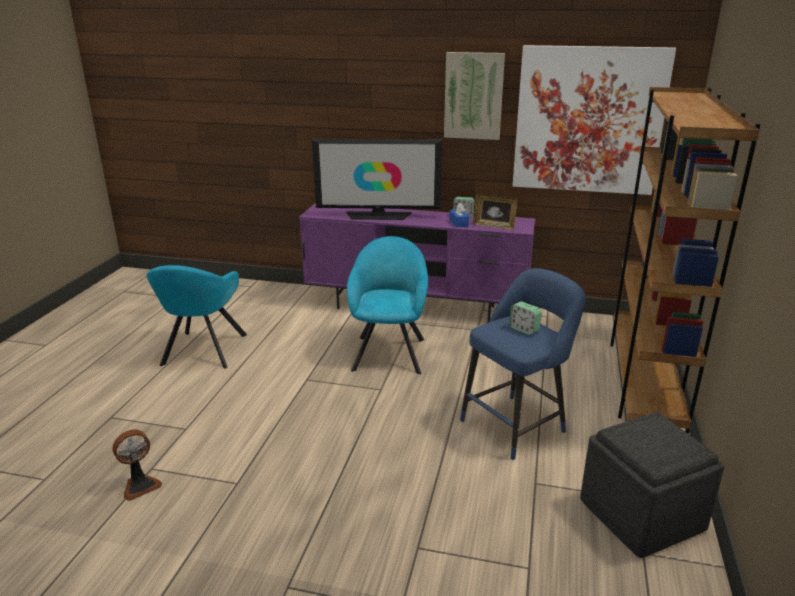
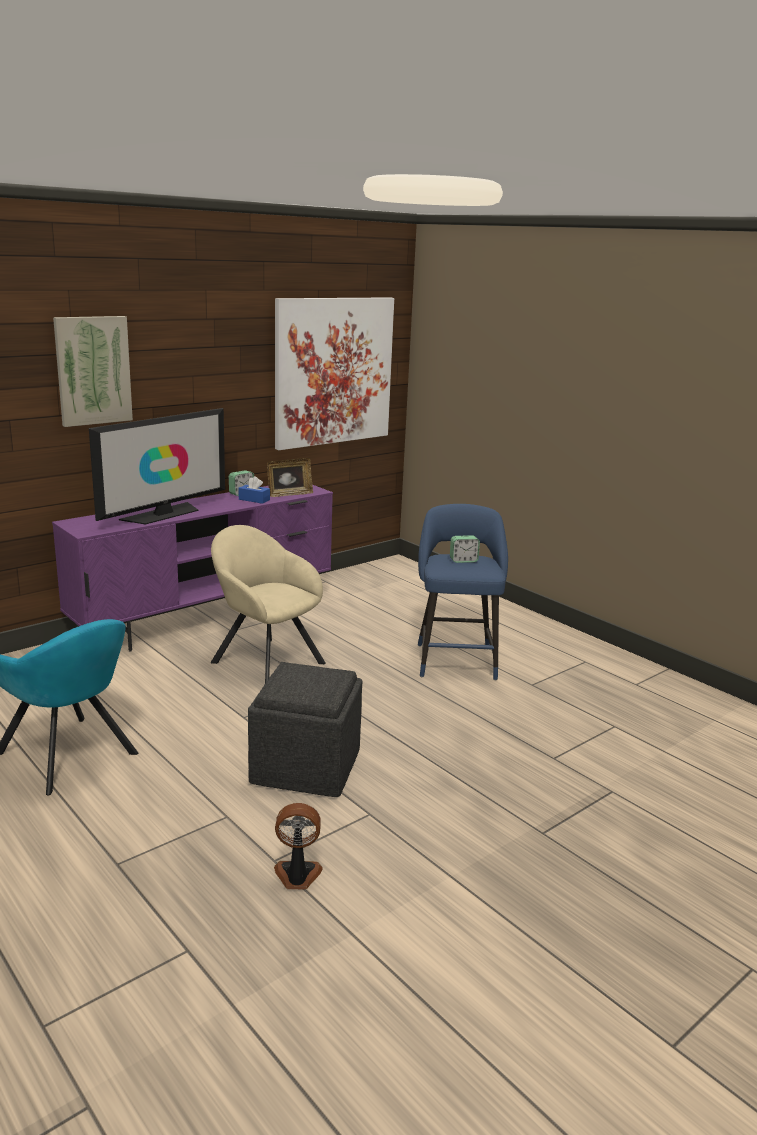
camera: 55 degrees left, 5 degrees down
fan [112,430,162,501] -> fan turned 90 degrees counterclockwise [274,803,323,890]
turquoise armchair [347,236,428,374] -> beige armchair [211,525,326,683]
picture [444,52,505,140] -> picture moved to [53,316,133,427]
grey ottoman [580,412,725,558] -> grey ottoman moved to [248,662,362,797]
brown bookcase [610,87,761,434] -> none

